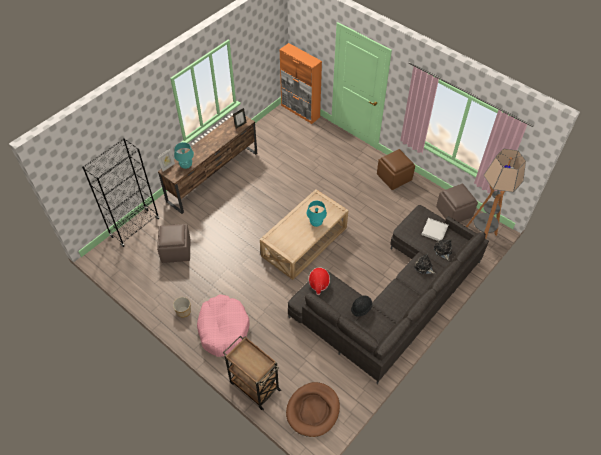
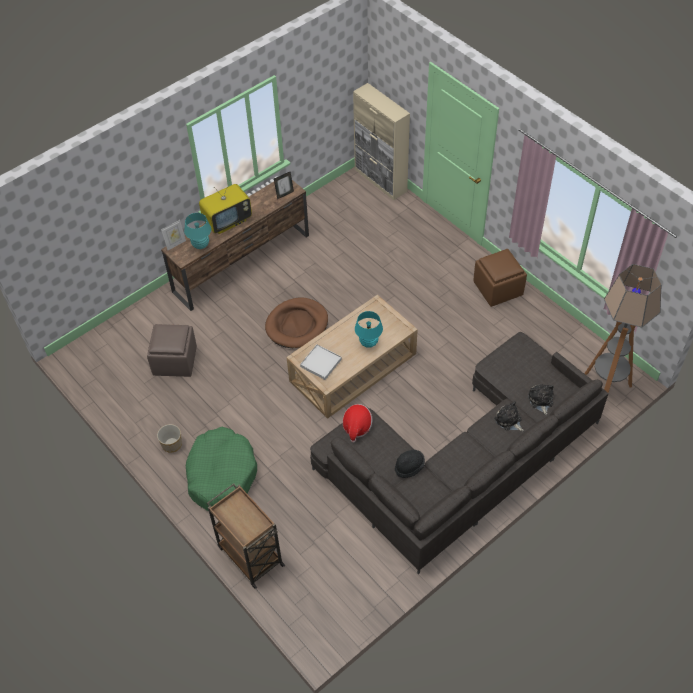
camera: 10 degrees right, 0 degrees up
black bookcase [82,138,159,247] -> none
pink dog bed [197,294,250,357] -> green dog bed [186,427,257,511]
orange cabinet [280,43,322,124] -> beige cabinet [353,83,410,200]
brown dog bed [286,382,340,437] -> brown dog bed moved to [265,298,328,348]
white tray [421,218,448,241] -> white tray moved to [300,344,342,380]
brown ottoman [436,183,478,222] -> none
none -> television [199,180,252,234]

